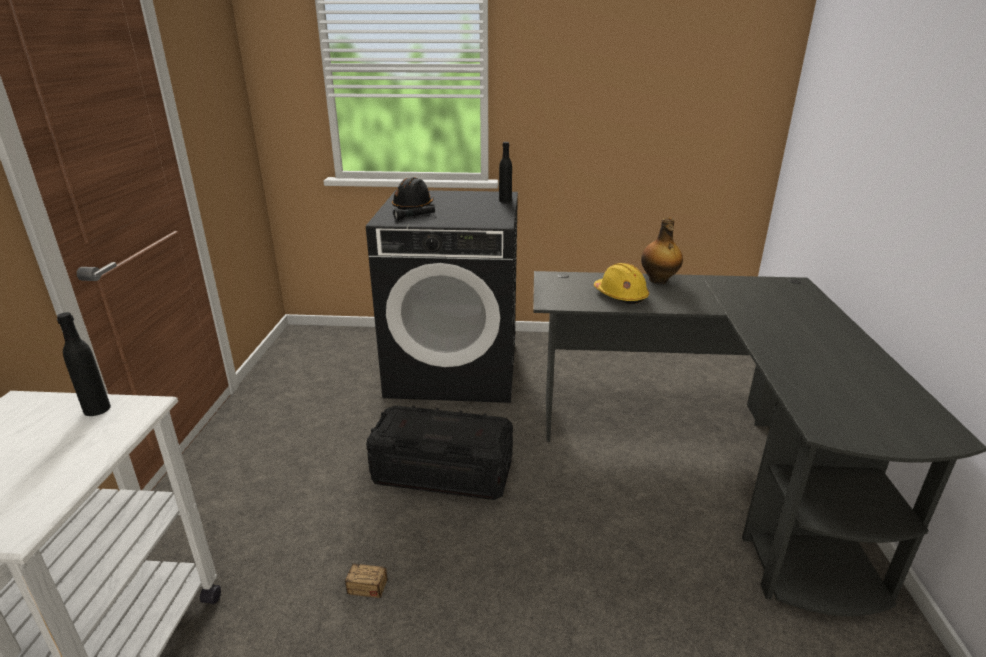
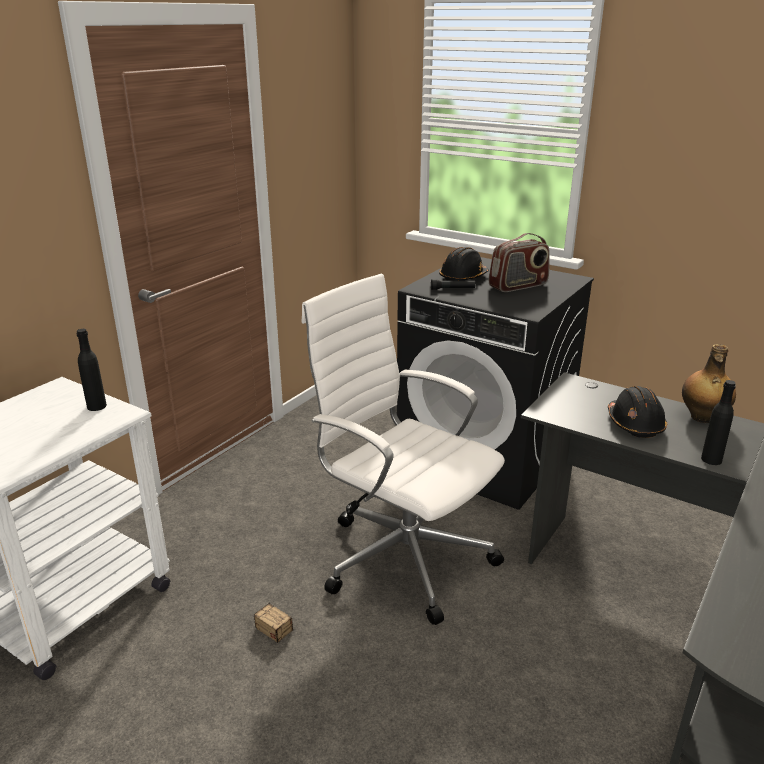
camera: 30 degrees right, 0 degrees up
black storage box [366,405,513,500] -> white office chair [301,274,505,625]
black bottle [499,142,512,203] -> black bottle moved to [701,380,736,465]
yellow hard hat [594,263,649,304] -> black hard hat [608,386,667,438]
none -> radio [489,233,550,292]

